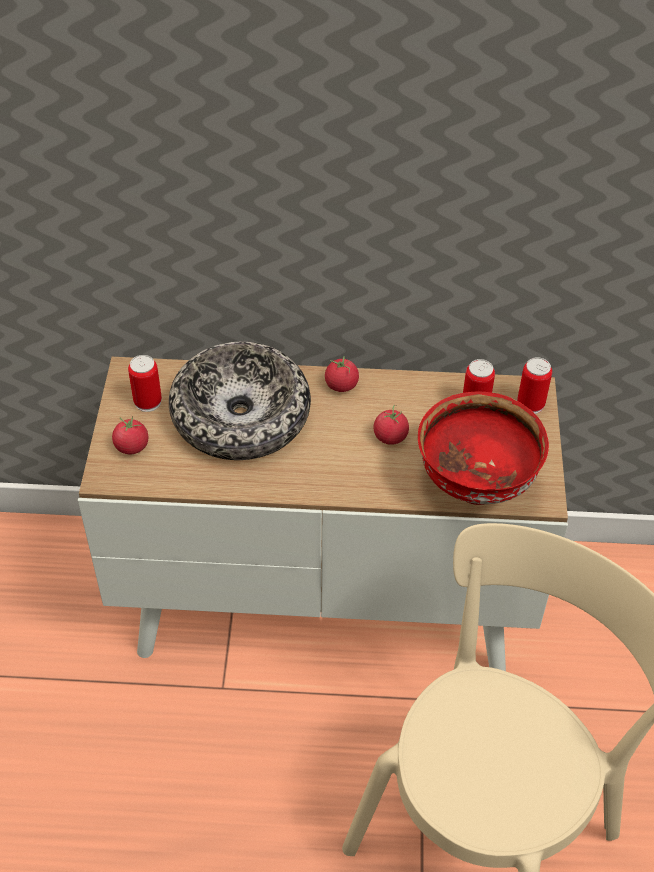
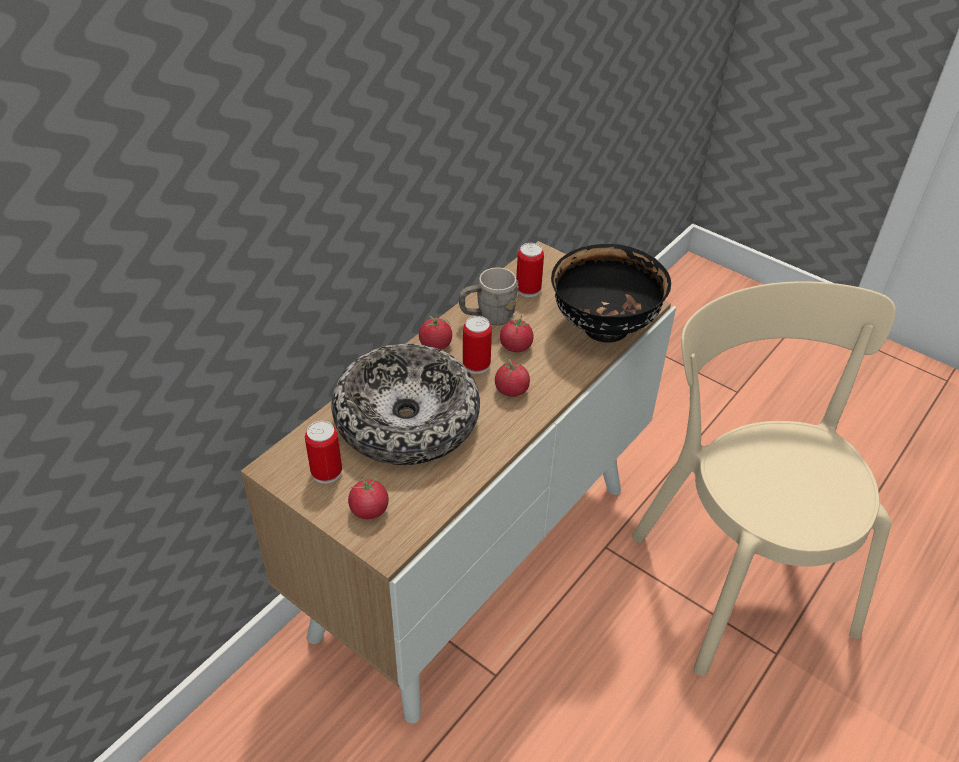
camera: 55 degrees left, 5 degrees down
red bowl [418,392,549,505] -> black bowl [551,244,671,343]
can [517,357,552,414] -> can moved to [463,316,492,374]
none -> grey mug [459,267,518,325]
none -> tomato [495,358,530,397]

